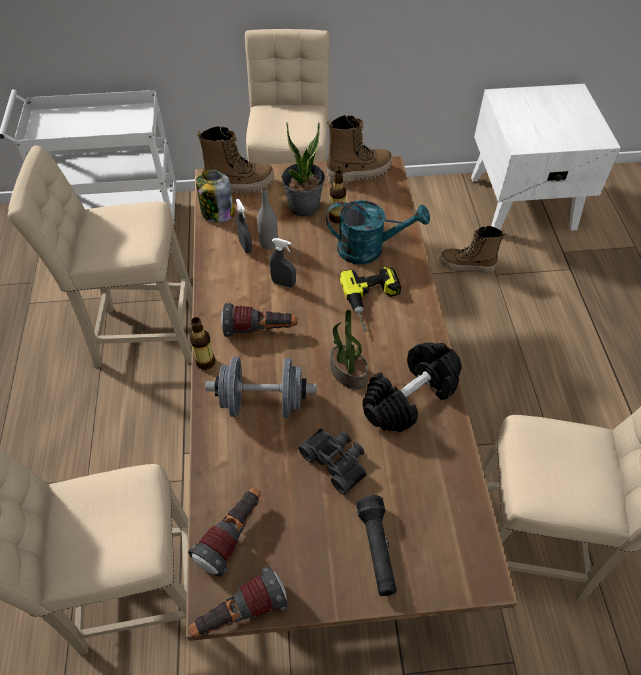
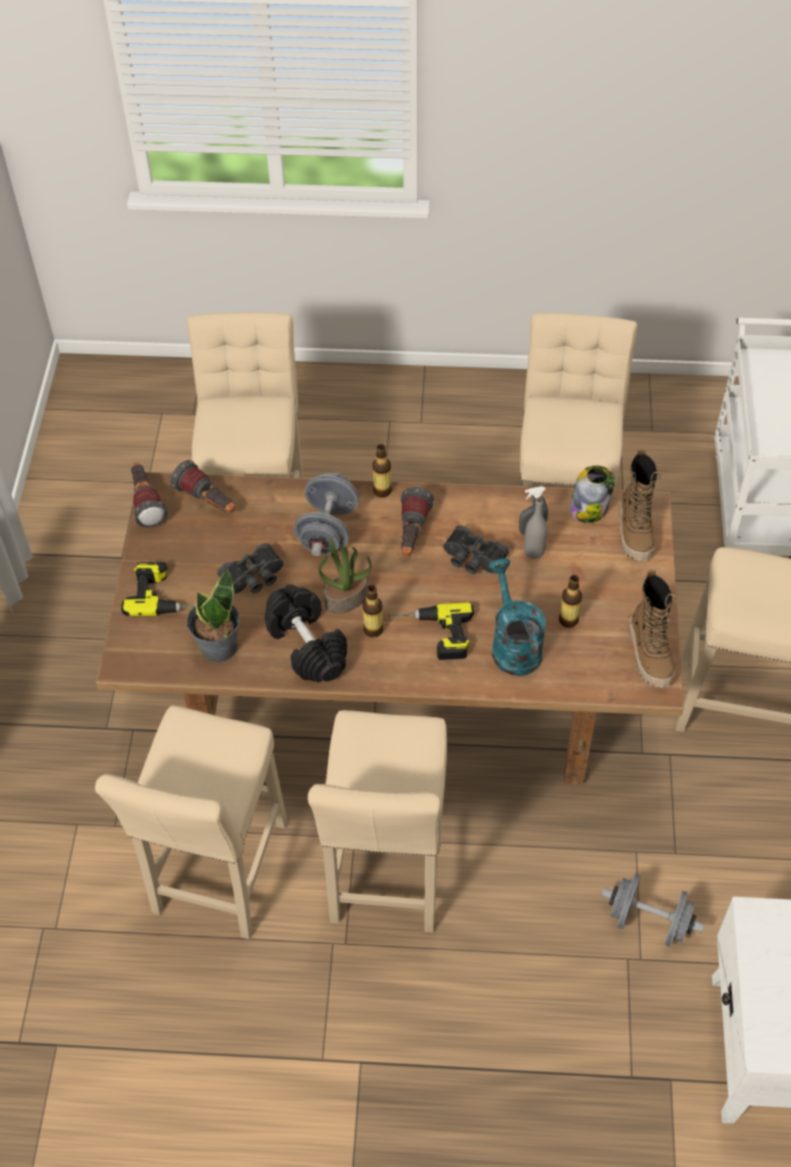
camera: 100 degrees right, 0 degrees up
grey spray bottle [270,238,296,288] -> black binoculars [443,525,509,574]
potted plant [282,123,325,216] -> potted plant moved to [187,569,240,662]
turquoise watering can [326,200,430,265] -> turquoise watering can turned 150 degrees clockwise [488,558,546,676]
black flashlight [356,495,397,596] -> power drill [121,562,194,616]
boot [440,226,505,273] -> grey dumbbell [601,874,704,947]
none -> beige stool [308,710,447,932]
none -> bottle [363,585,384,638]

